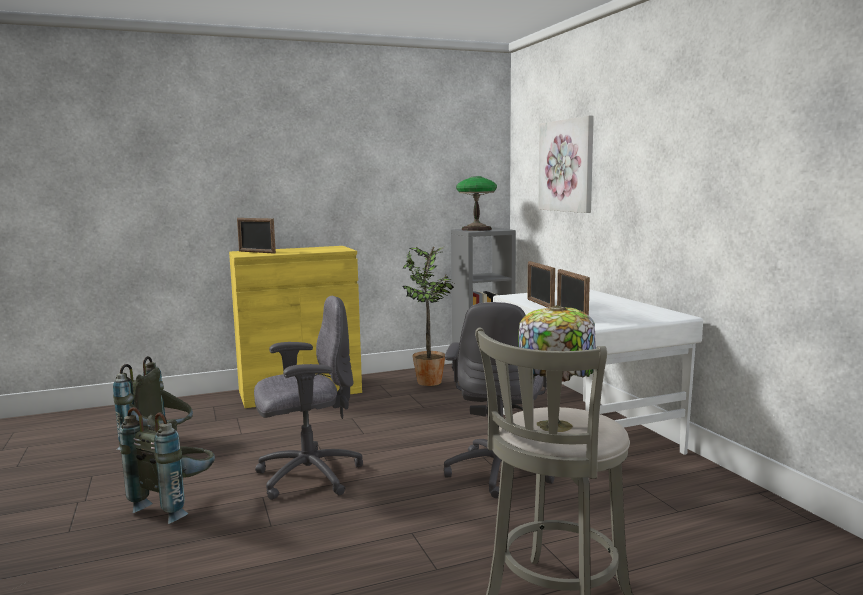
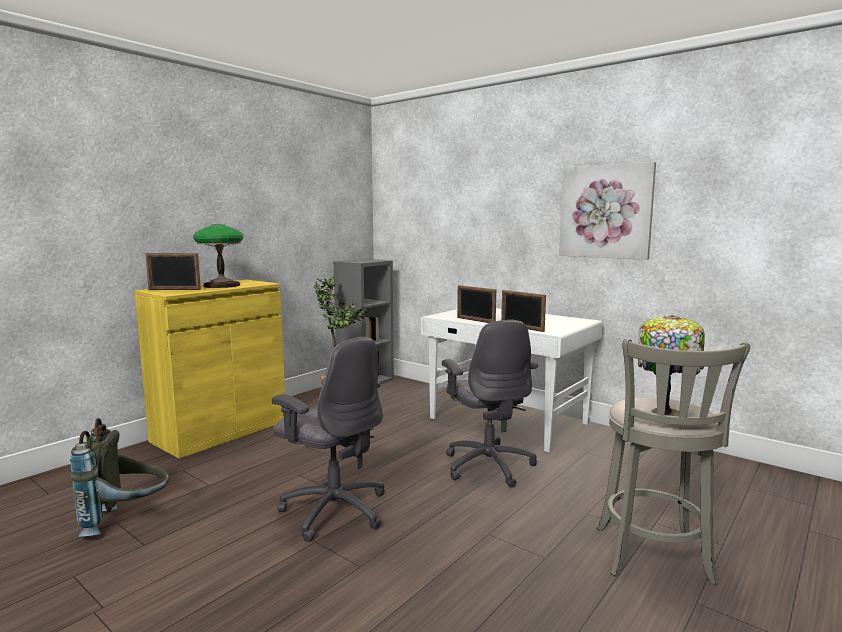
camera: 30 degrees left, 0 degrees up
grey backpack [119,407,215,524] -> none
grey office chair [254,296,363,500] -> grey office chair turned 90 degrees clockwise [272,337,385,542]
table lamp [456,176,497,231] -> table lamp moved to [193,225,244,288]
picture [538,116,594,213] -> picture moved to [559,162,656,260]

